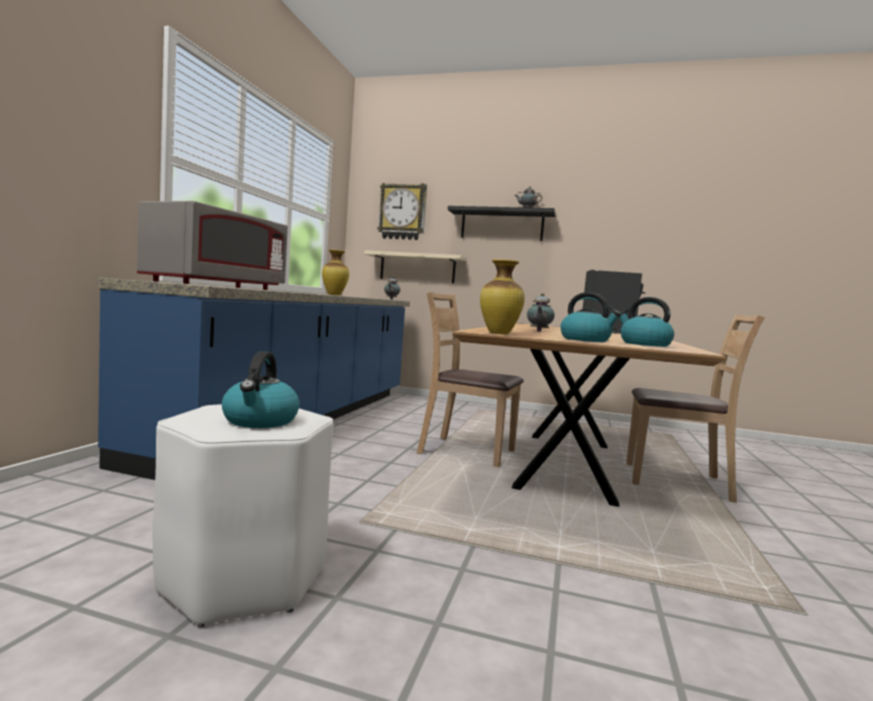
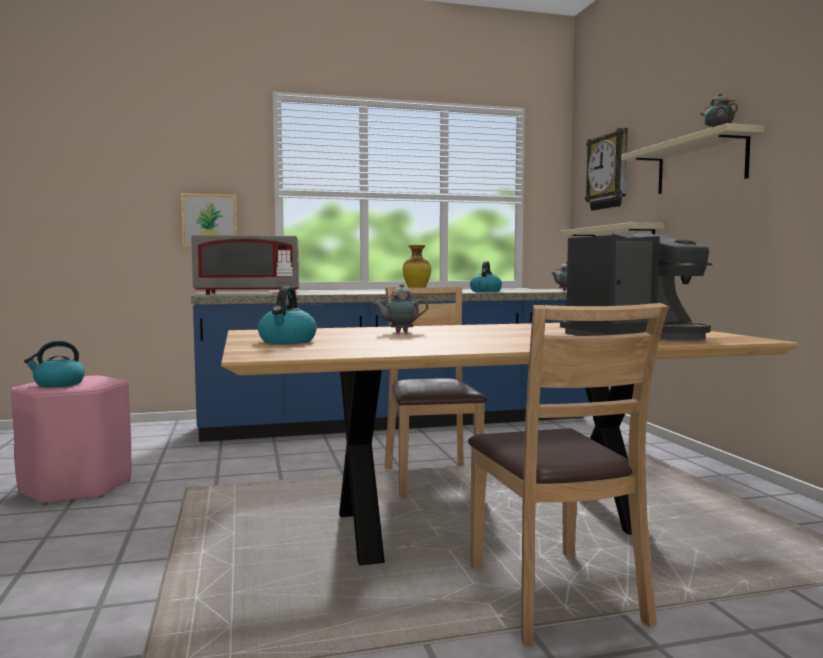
camera: 60 degrees right, 0 degrees up
white stool [153,404,333,627] -> pink stool [11,376,132,505]
black shelf [448,206,556,241] -> beige shelf [621,123,764,194]
vase [480,259,525,334] -> none
kettle [619,297,674,347] -> kettle moved to [470,261,502,292]
none -> picture [181,193,237,247]

